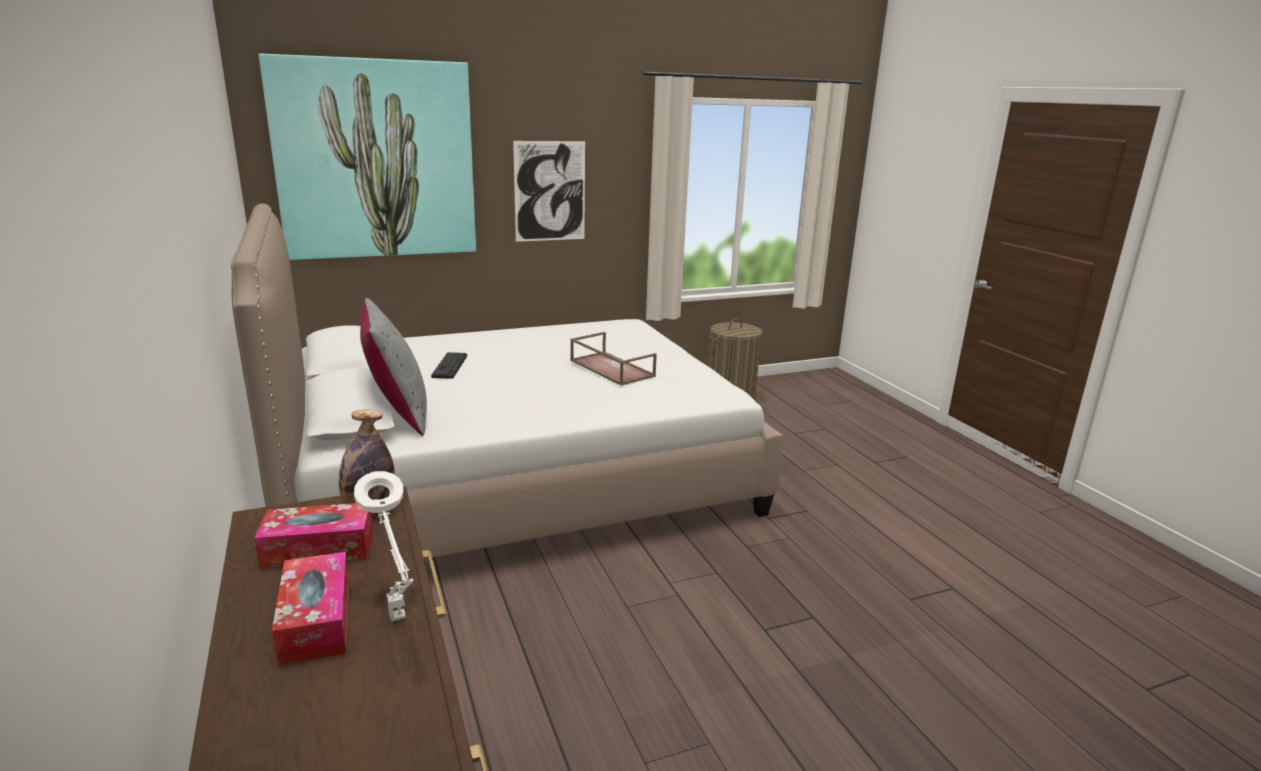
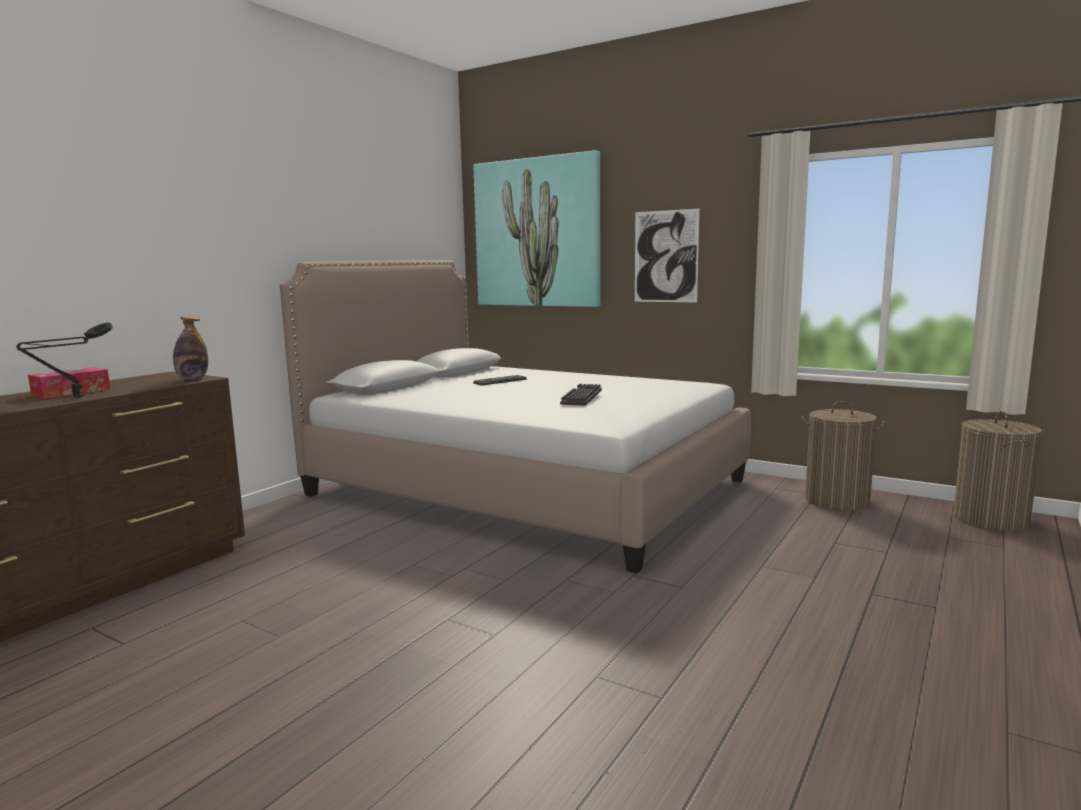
camera: 55 degrees right, 10 degrees down
tissue box [254,503,373,568] -> none
white table lamp [354,471,413,621] -> black table lamp [16,323,113,398]
grey pillow [360,298,427,436] -> none
brown tray [570,332,657,386] -> keyboard [560,384,602,406]
none -> laundry basket [953,411,1042,531]

